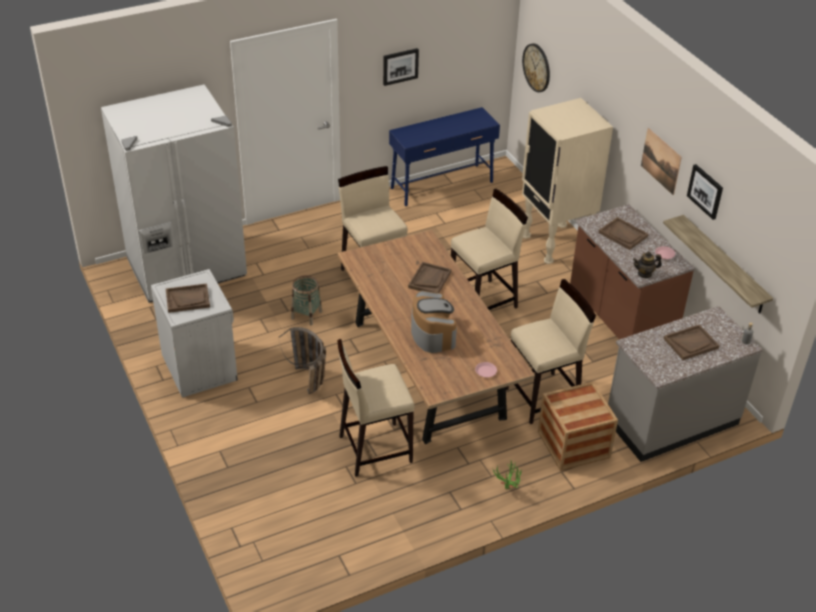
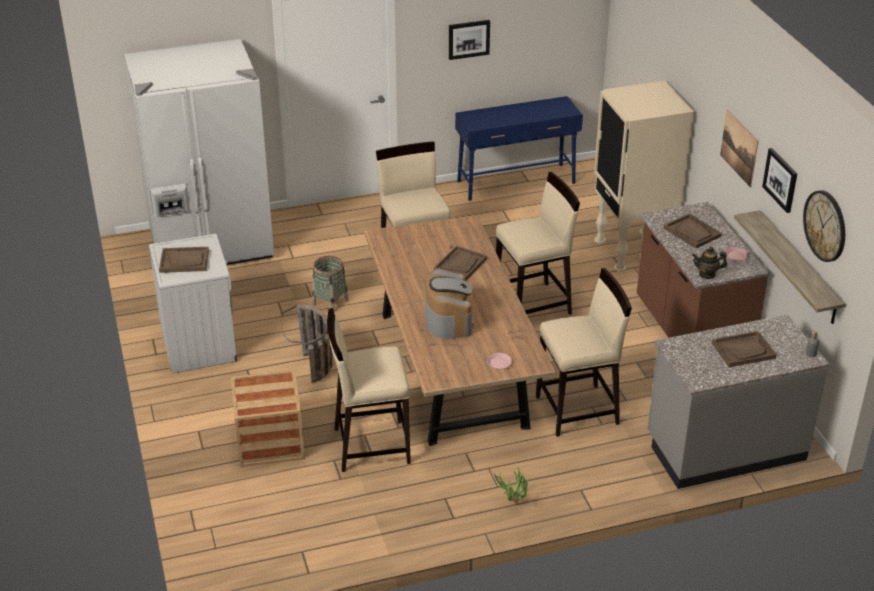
camera: 10 degrees right, 5 degrees down
wall clock [522,43,550,92] -> wall clock moved to [803,190,845,262]
crate [538,382,618,471] -> crate moved to [231,370,305,467]

